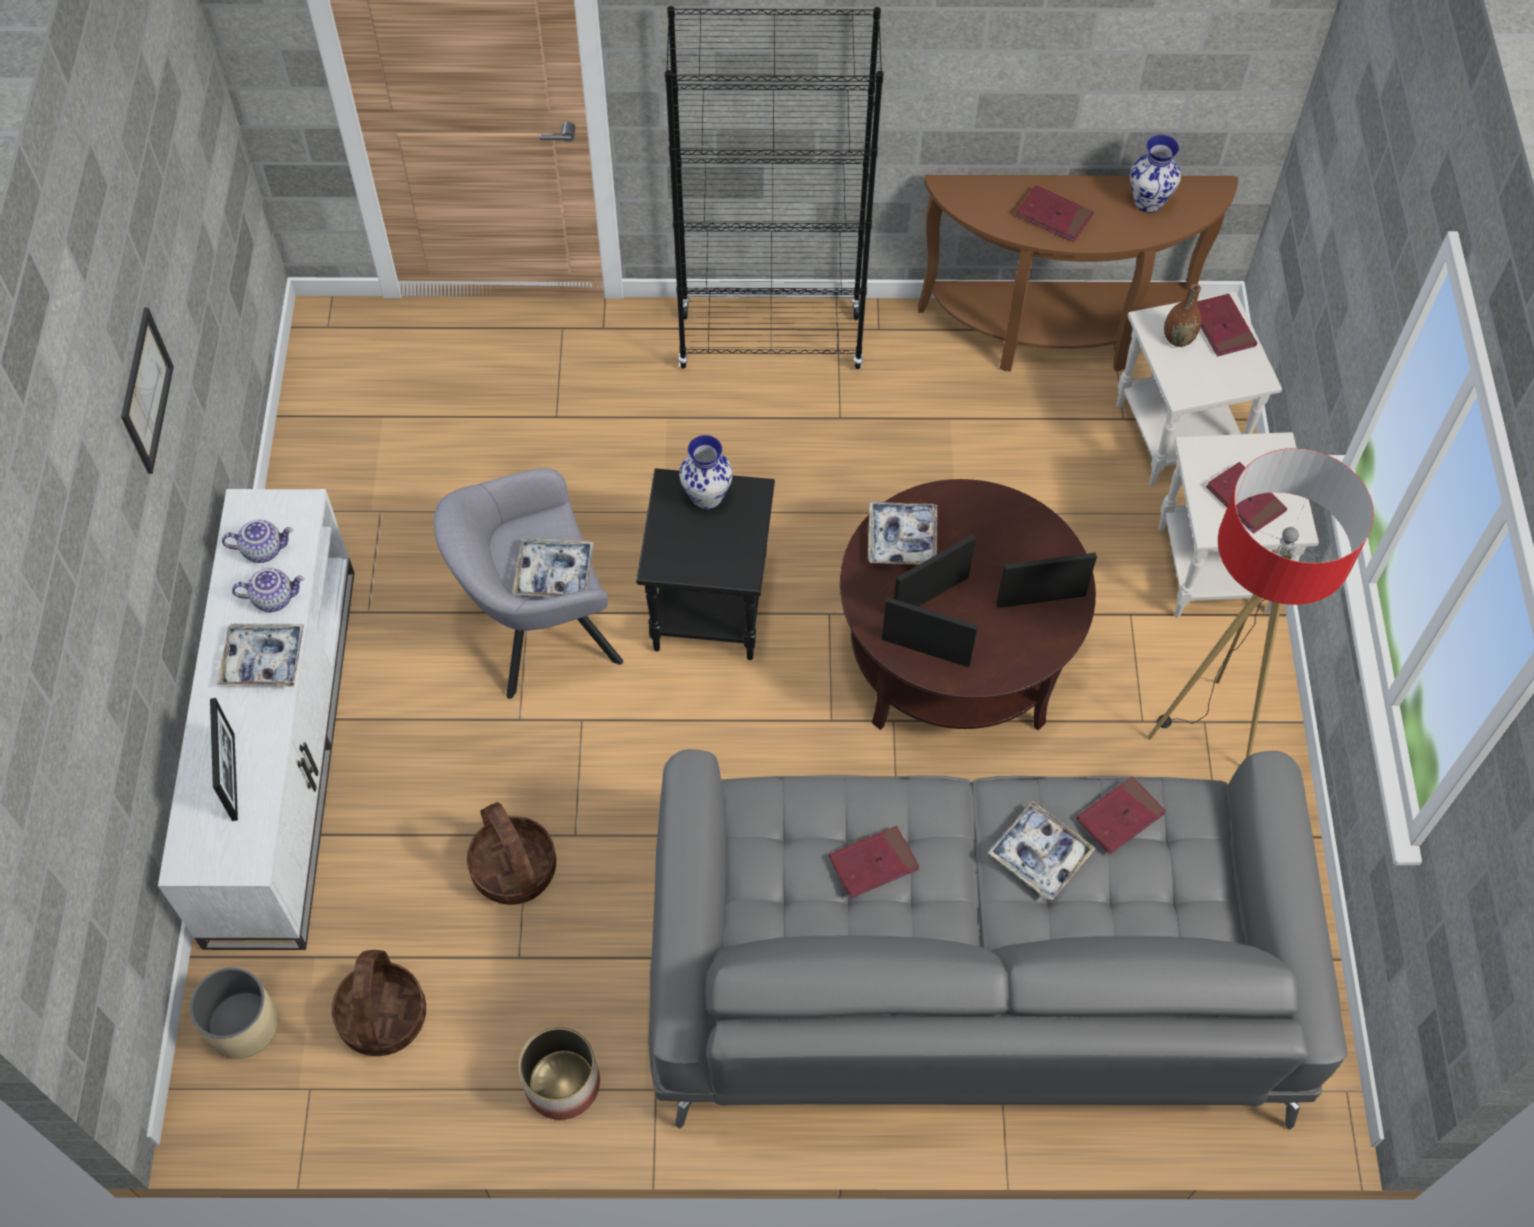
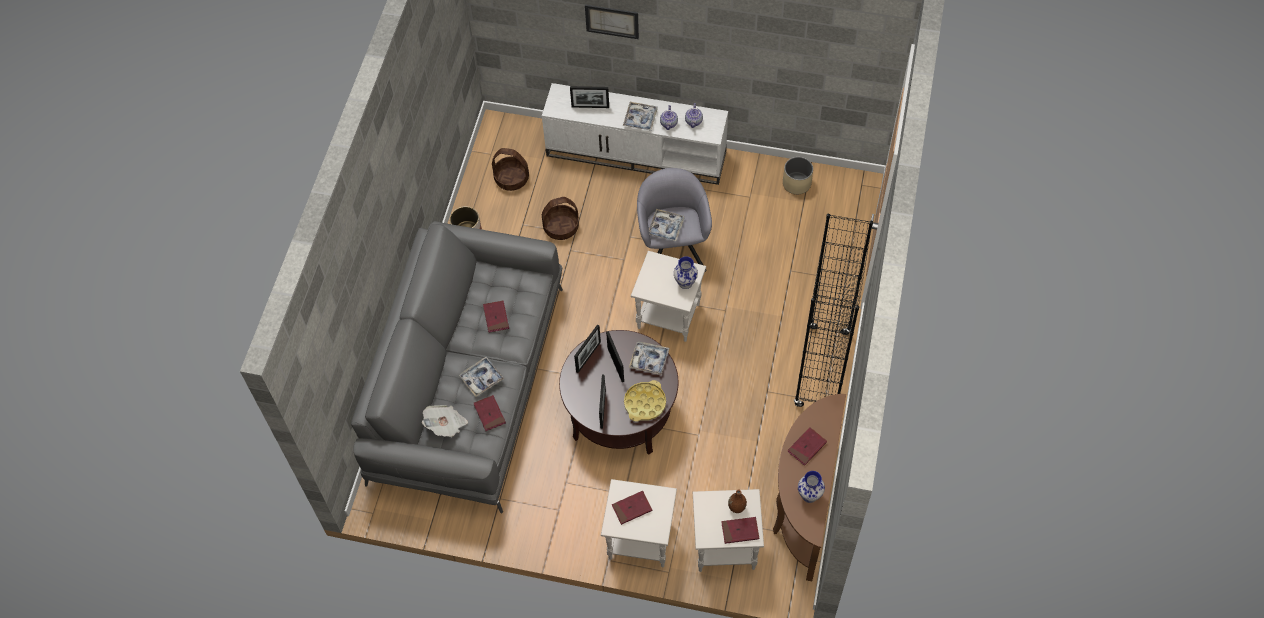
camera: 105 degrees right, 0 degrees up
picture [121,307,174,474] -> picture moved to [585,5,639,39]
beige planter [190,967,278,1059] -> beige planter moved to [783,157,813,194]
black side table [636,468,775,660] -> white side table [631,251,706,342]
floor lamp [1148,448,1374,758] -> none
none -> newspaper [422,405,468,437]
none -> yellow tray [624,380,666,422]

